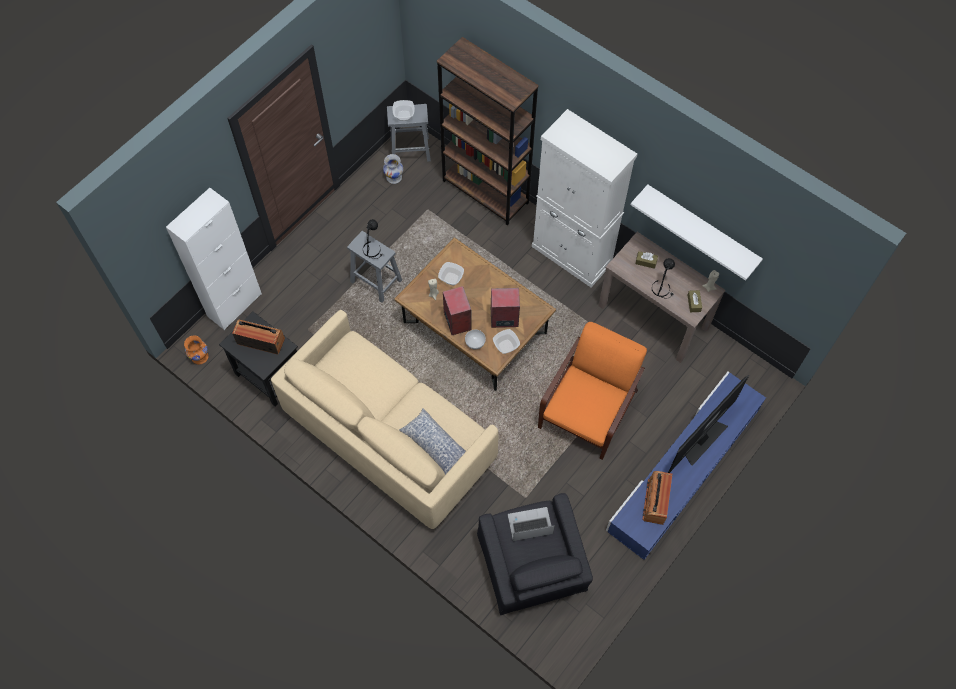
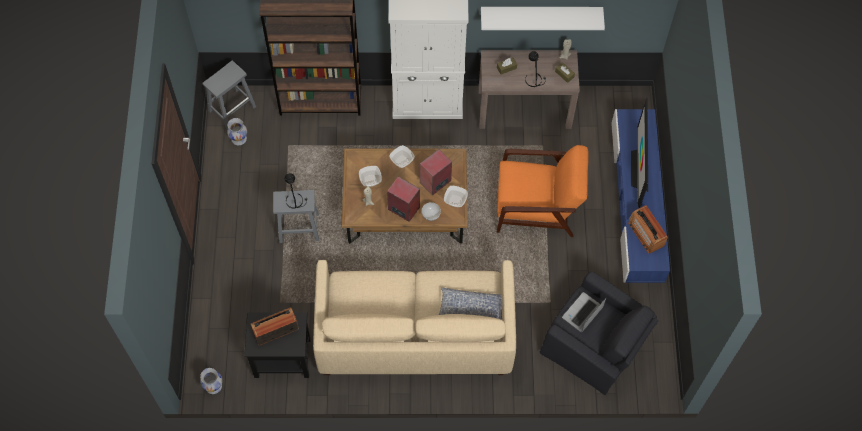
camera: 40 degrees left, 0 degrees up
white cabinet [166,188,262,330] -> none
orange vase [184,335,208,365] -> white vase [200,368,222,394]
bowl [392,100,415,121] -> bowl moved to [389,145,415,168]
orange armchair [538,322,647,460] -> orange armchair turned 105 degrees clockwise [496,145,588,237]

